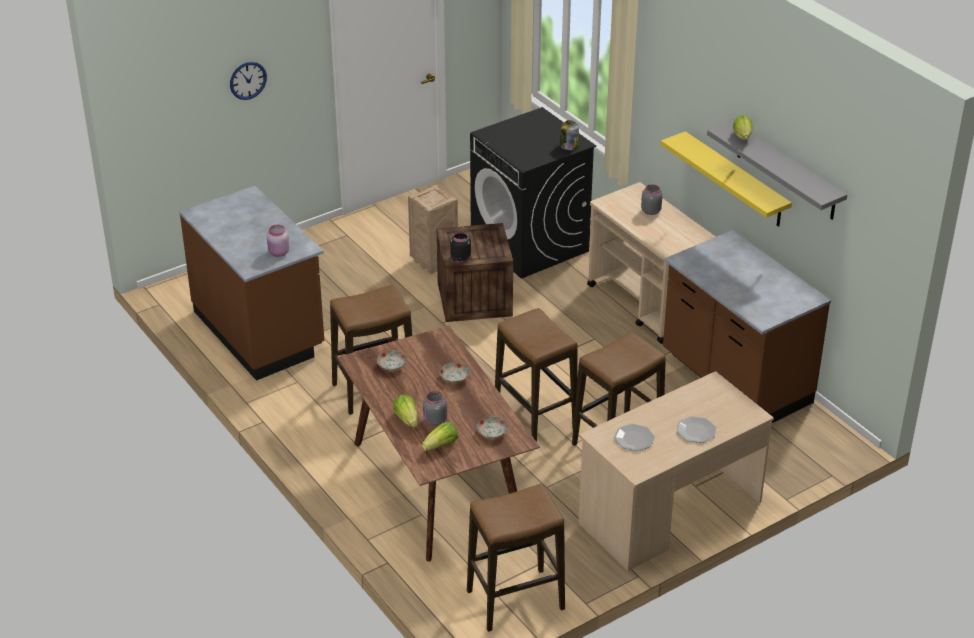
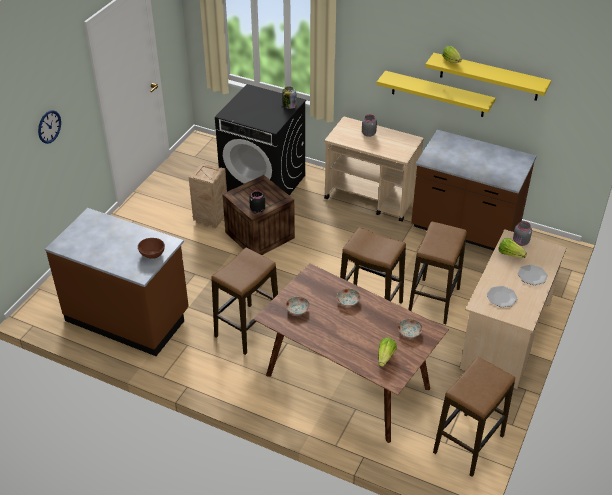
camera: 30 degrees left, 5 degrees up
pink jar [267,225,289,257] -> brown bowl [138,238,165,259]
lettuce [393,395,418,428] -> lettuce moved to [498,238,527,258]
grey jar [423,391,447,426] -> grey jar moved to [513,221,532,246]
grey shelf [707,121,847,220] -> yellow shelf [425,53,551,101]

